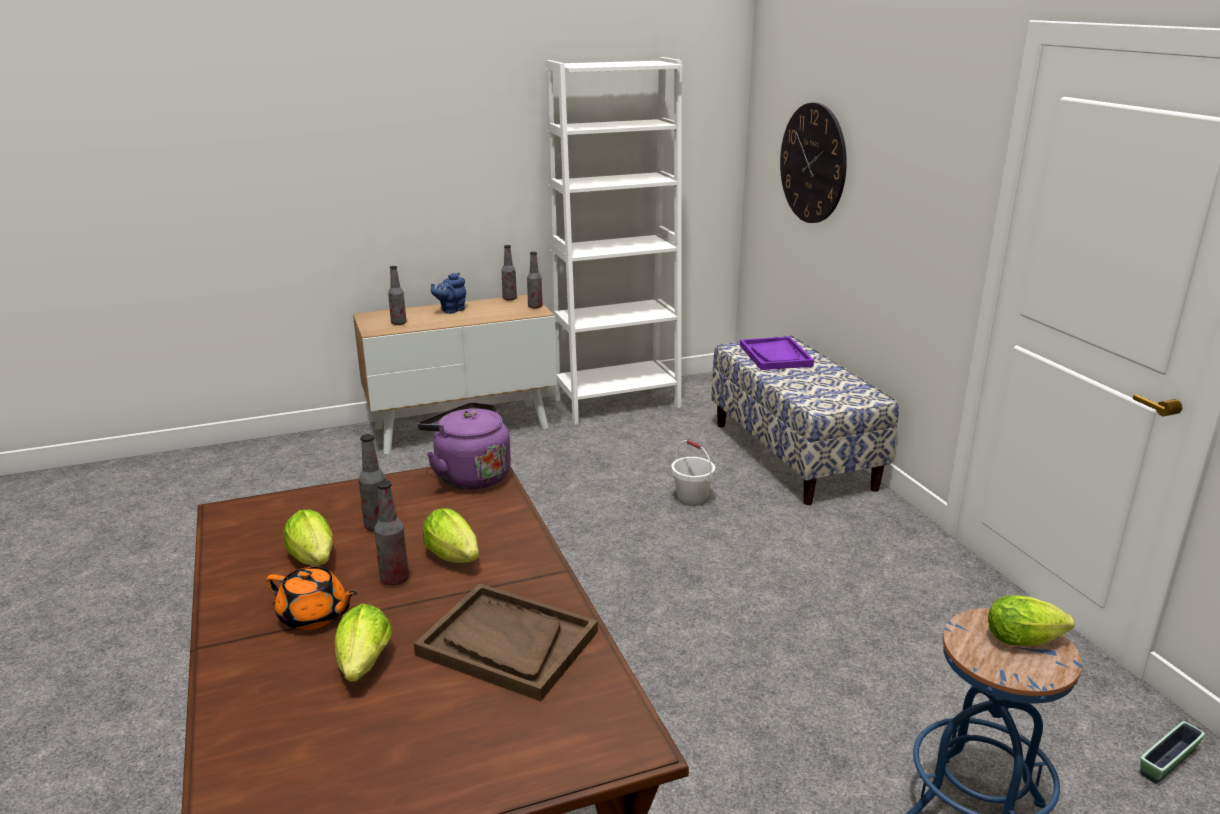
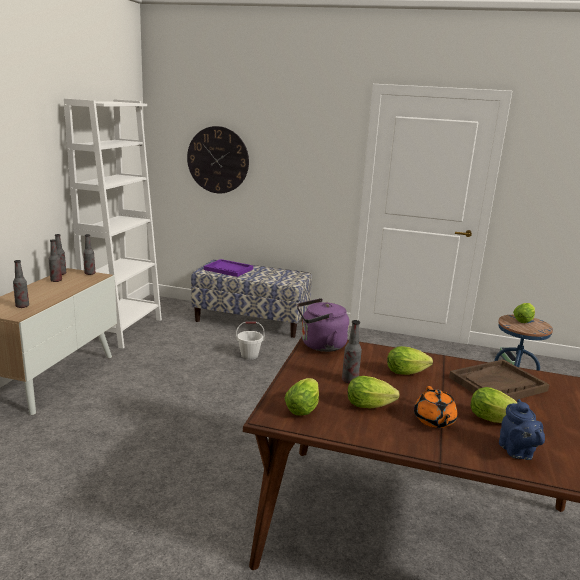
camera: 55 degrees left, 5 degrees down
orange teapot [266,567,357,630] -> orange teapot turned 120 degrees clockwise [414,386,457,428]
bottle [374,480,409,586] -> bottle moved to [49,239,62,282]
blue teapot [431,273,466,314] -> blue teapot moved to [499,399,545,460]
none -> lettuce [285,378,319,415]

